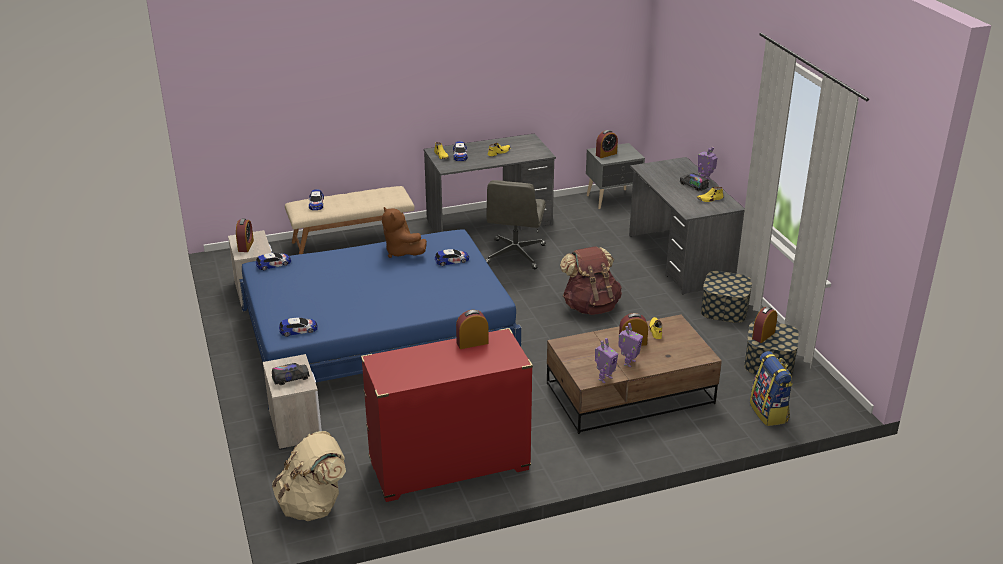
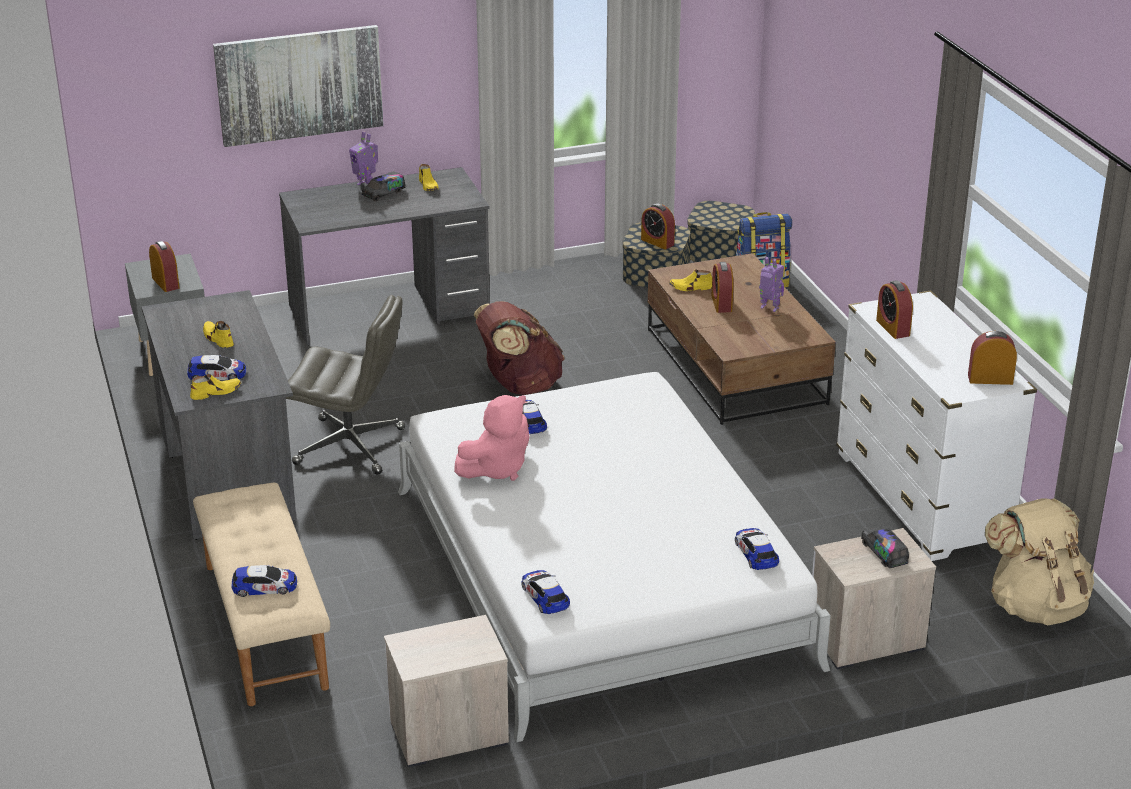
camera: 90 degrees left, 0 degrees up
alarm clock [236,219,254,252] -> alarm clock moved to [968,331,1017,385]
blue bed [240,229,521,410] -> white bed [398,372,831,743]
red dresser [361,328,533,502] -> white dresser [836,290,1037,561]
brown plush toy [382,207,427,258] -> pink plush toy [454,395,529,481]
toy robot [595,338,618,383] -> none
storage box [701,271,753,323] -> storage box moved to [687,201,755,262]
none -> picture [213,25,383,147]

